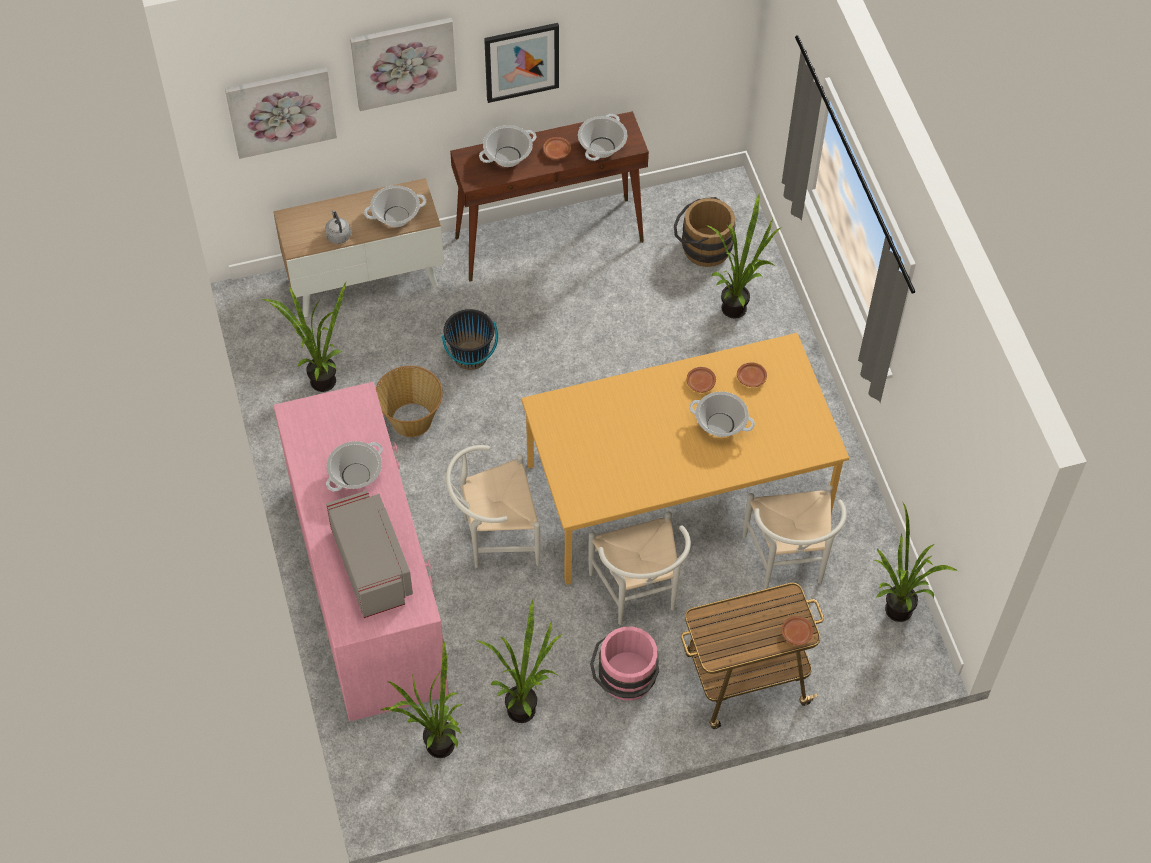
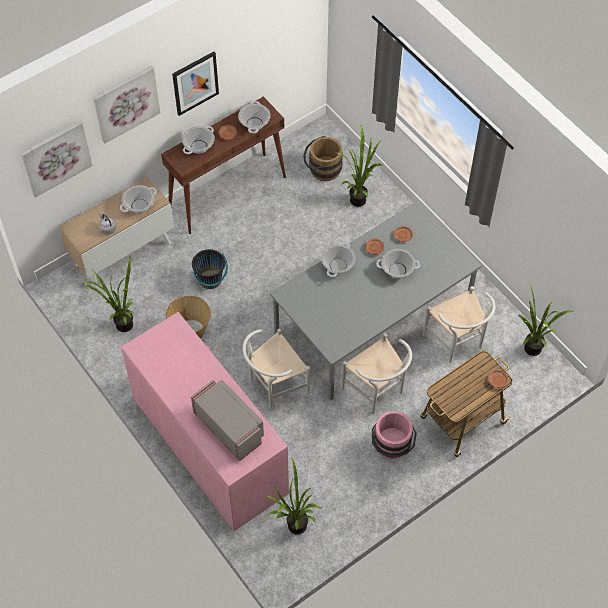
camera: 20 degrees left, 0 degrees up
cooking pot [326,441,383,491] -> cooking pot moved to [321,242,356,277]
potted plant [477,599,563,723] -> none
orange dining table [521,333,849,585] -> grey dining table [270,201,482,401]

